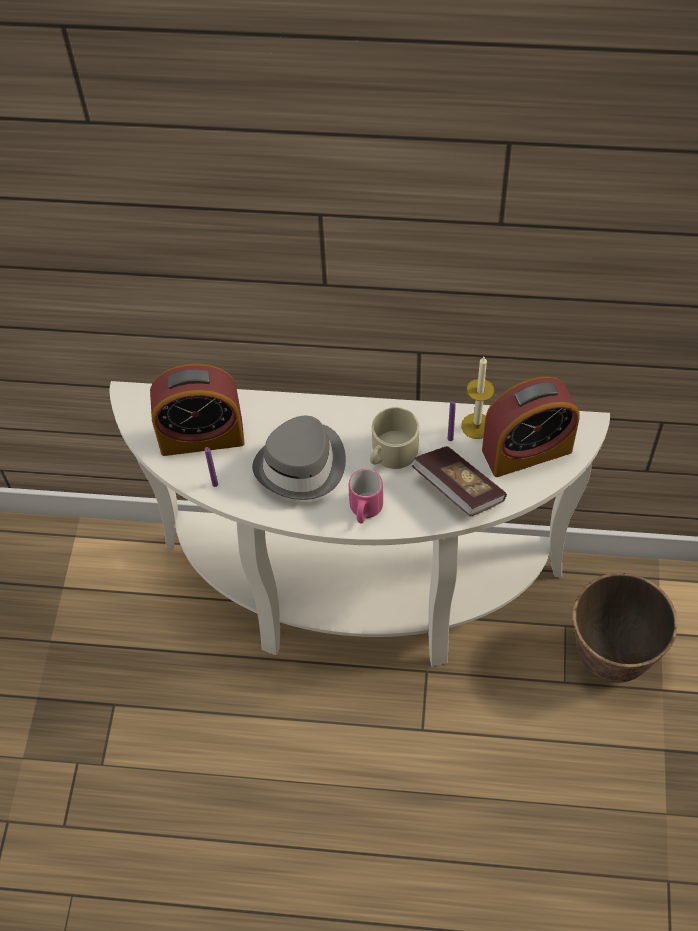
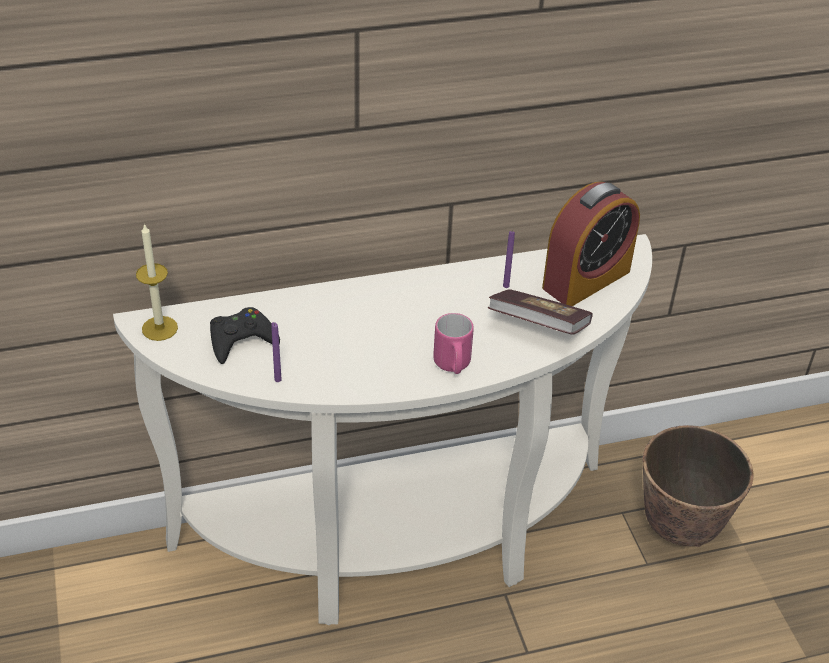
camera: 25 degrees left, 15 degrees down
alarm clock [150,364,244,456] -> black game controller [210,307,280,364]
grey hat [252,416,346,500] -> none
beige mug [370,407,419,469] -> none
candle [461,357,494,439] -> candle moved to [136,223,178,341]

